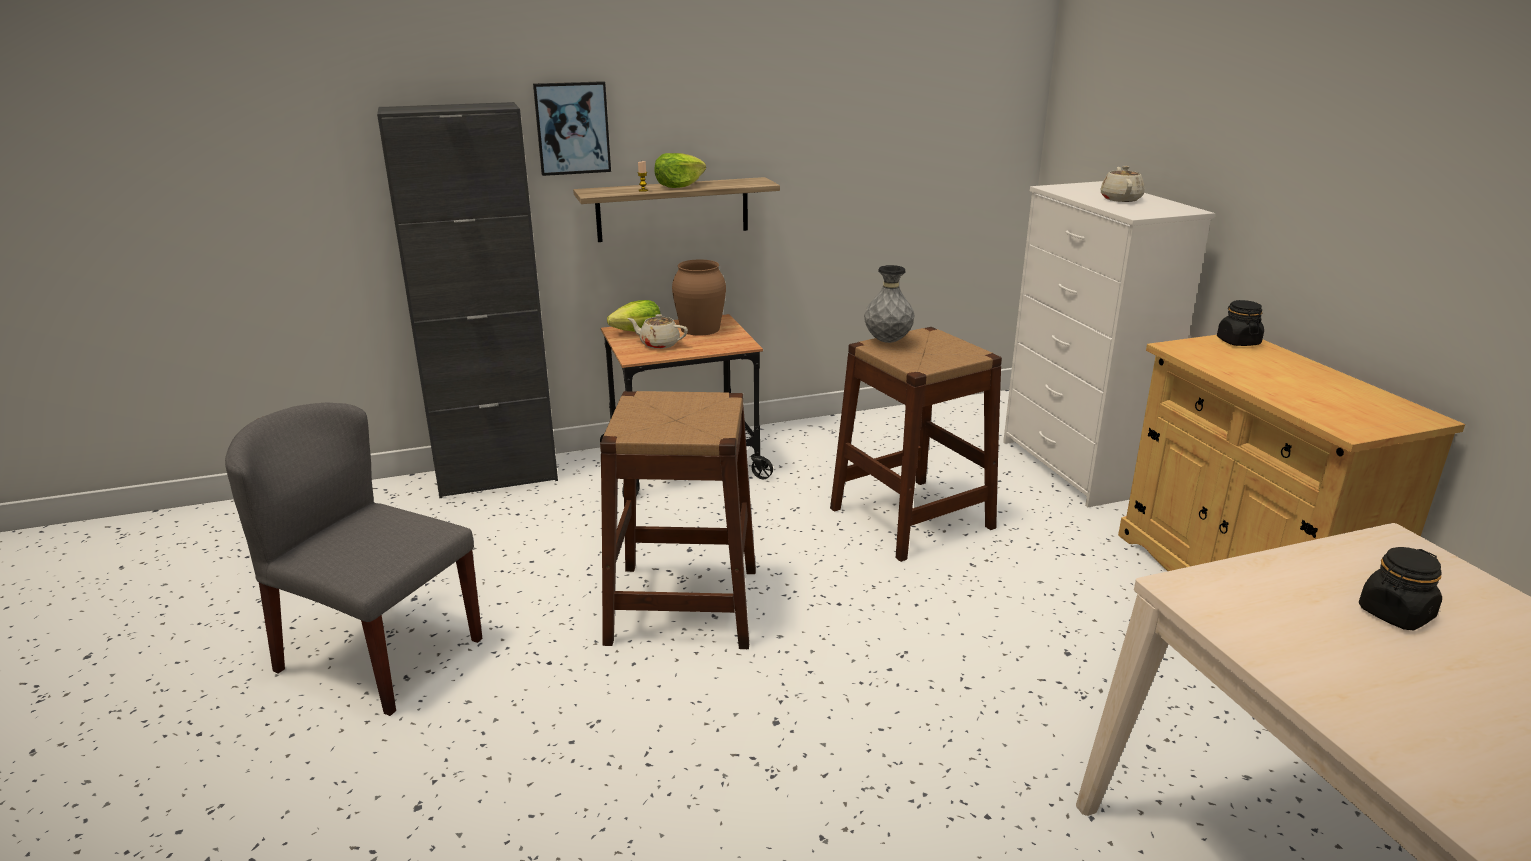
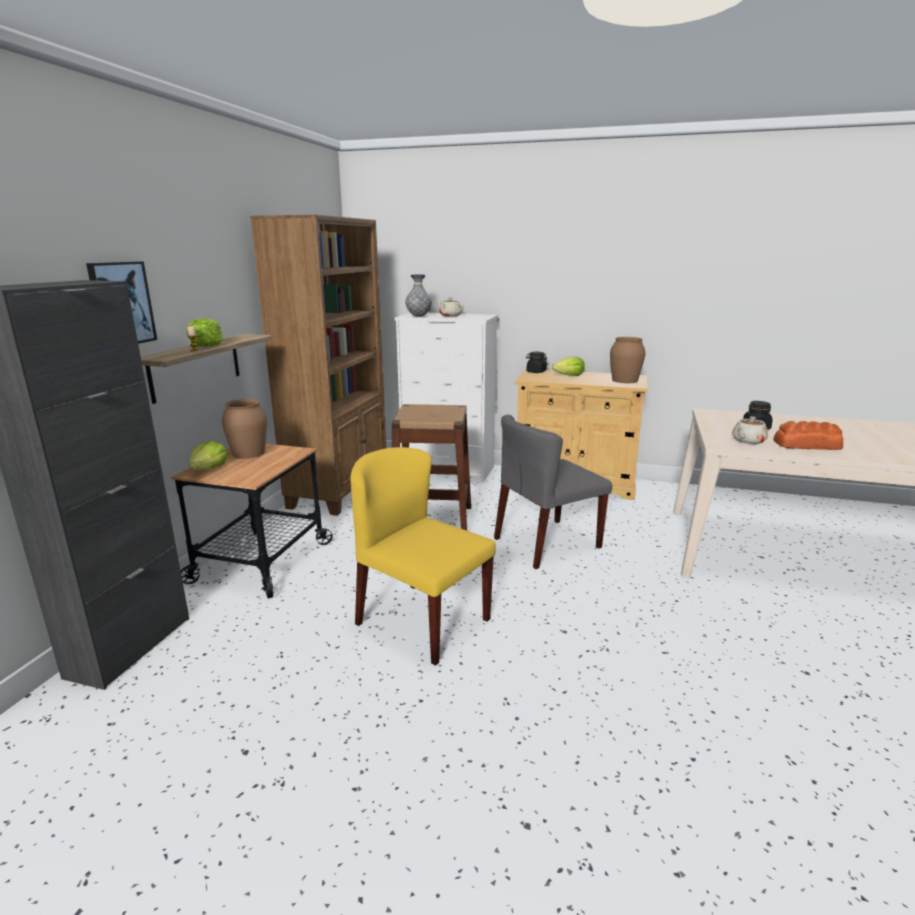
camera: 55 degrees left, 5 degrees down
grey chair [225,403,482,716] -> grey chair moved to [494,415,612,569]
brown stool [600,391,756,649] -> yellow chair [350,447,496,666]
beige teapot [627,314,688,349] -> beige teapot moved to [732,416,768,444]
grey vase [864,265,915,343] -> grey vase moved to [405,275,432,317]
none -> brown bookcase [250,215,386,516]
none -> lettuce [552,357,585,376]
none -> brown vase [610,337,645,383]
none -> bread [774,421,843,450]

